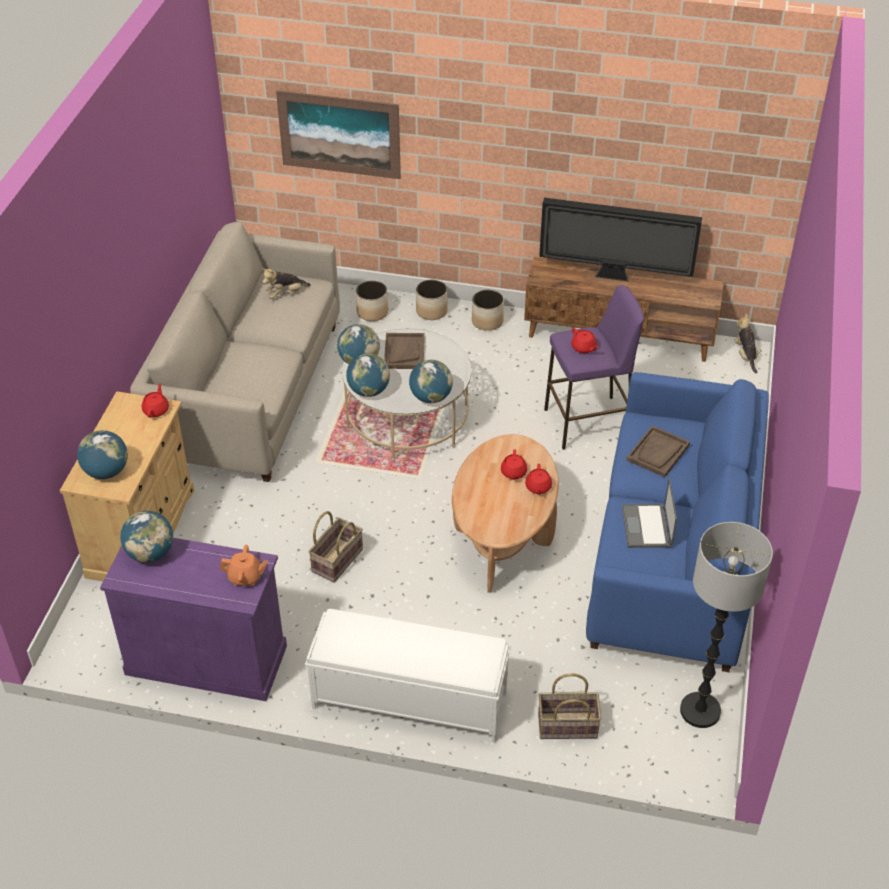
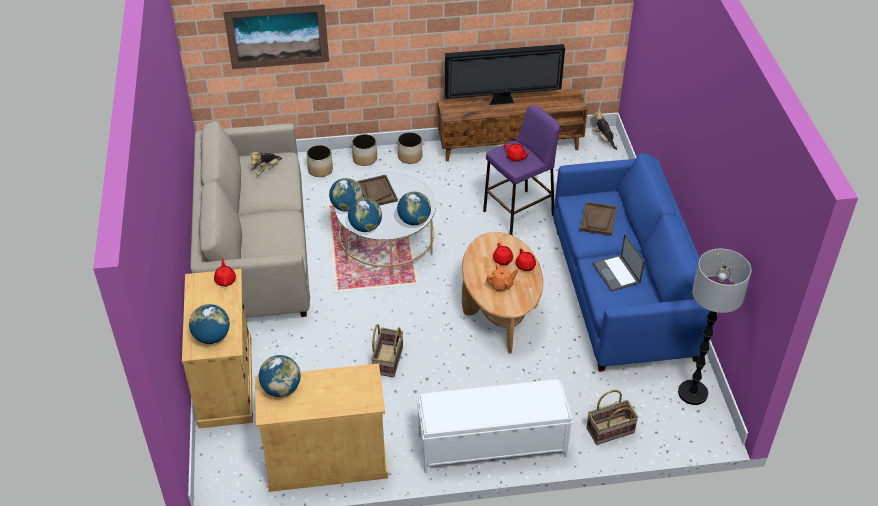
camera: 20 degrees left, 0 degrees up
purple cabinet [100,538,287,701] -> beige cabinet [255,364,388,492]
orange teapot [220,545,268,586] -> orange teapot moved to [486,263,518,292]

